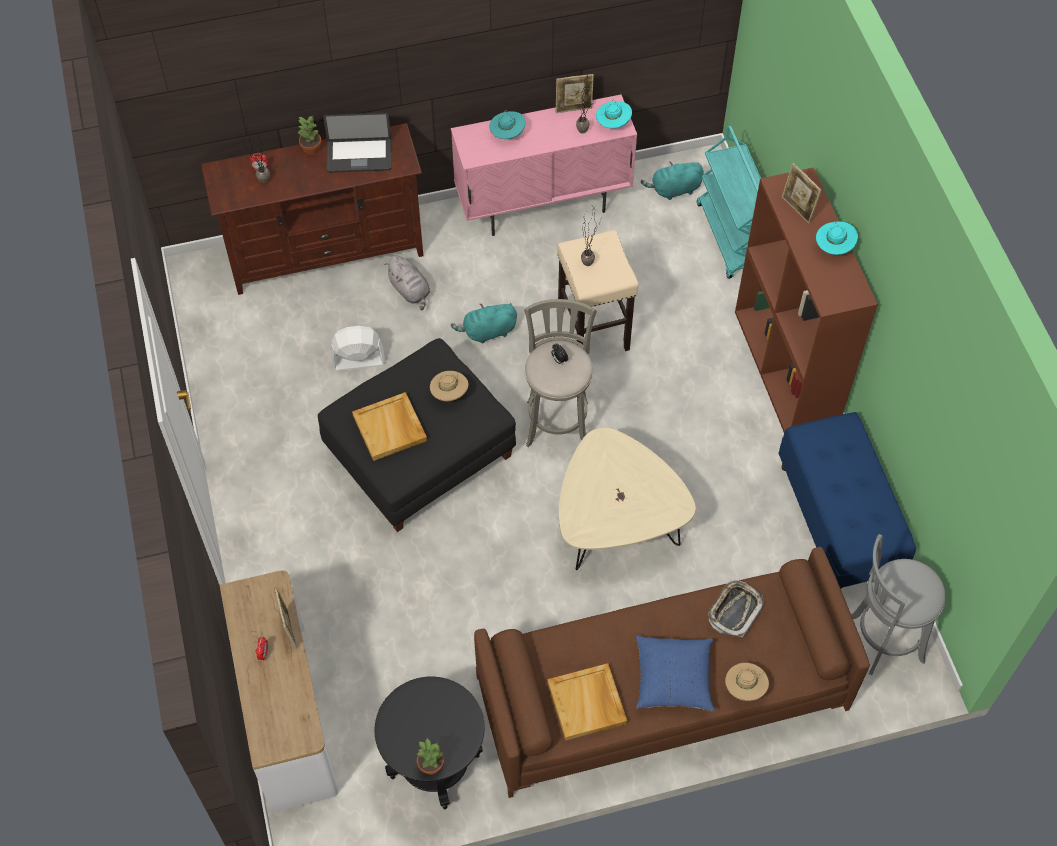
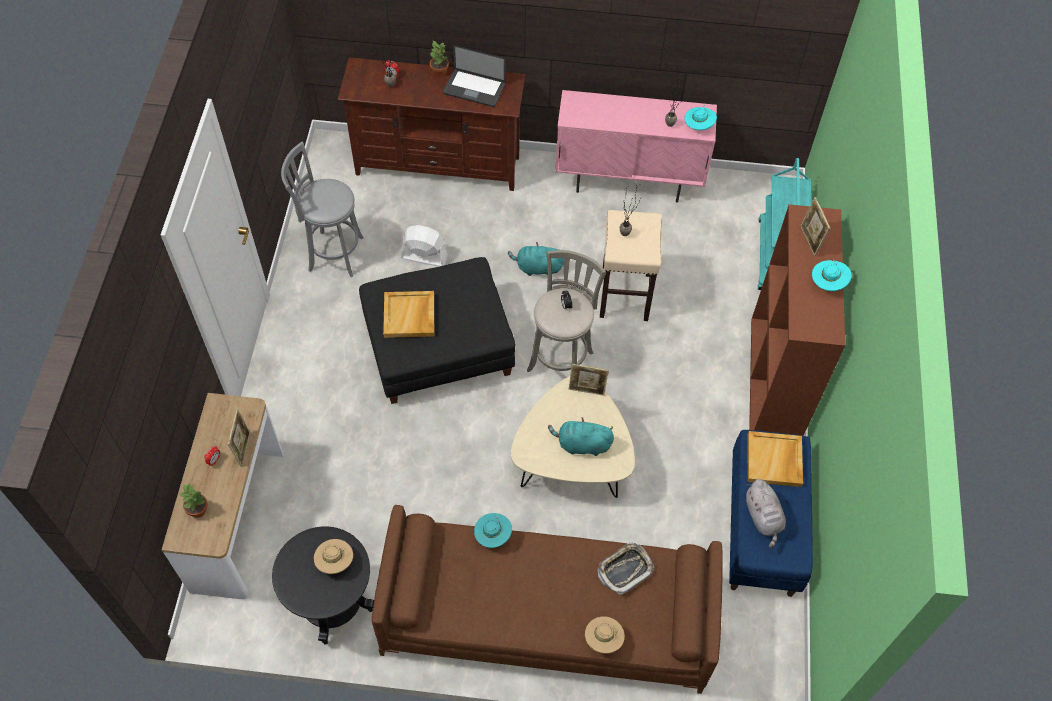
camera: 20 degrees right, 0 degrees up
grey plush toy [384,255,430,310] -> grey plush toy moved to [746,479,786,548]
potted plant [417,738,444,775] -> potted plant moved to [180,484,208,518]
beige hat [430,371,468,401] -> beige hat moved to [314,539,353,574]
turquoise hat [490,110,525,139] -> turquoise hat moved to [474,513,512,548]
beige tray [548,663,627,741] -> beige tray moved to [748,431,803,487]
picture frame [556,74,594,113] -> picture frame moved to [569,363,609,396]
blue pillow [636,636,714,711] -> none
turquoise plush toy [641,161,704,200] -> turquoise plush toy moved to [548,417,614,456]
grey stool [851,534,946,675] -> grey stool moved to [281,142,364,277]

